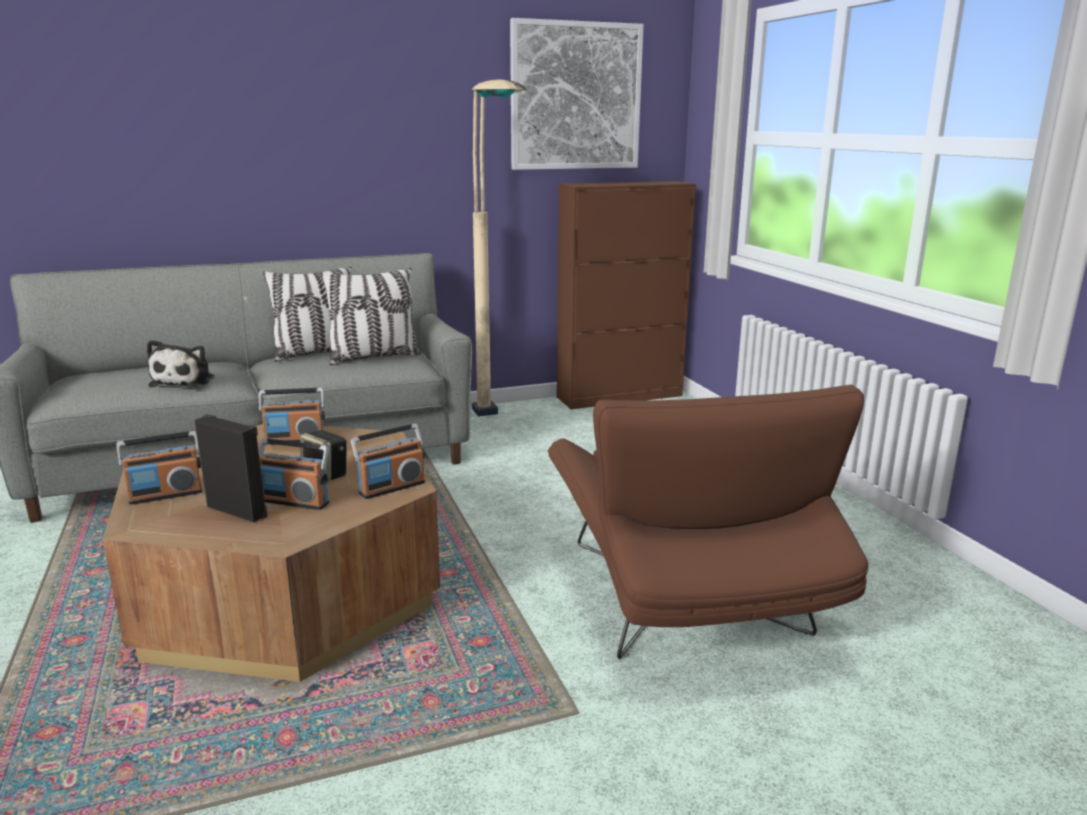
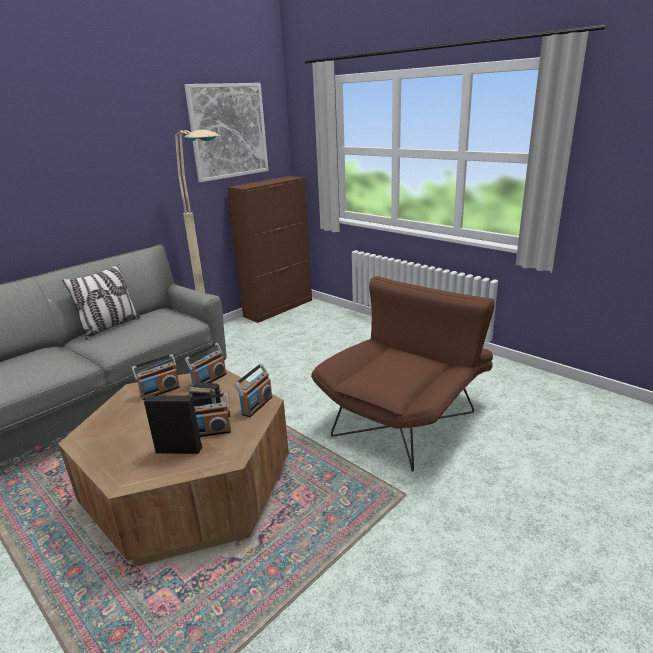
camera: 25 degrees left, 5 degrees up
radio [116,431,202,505] -> radio moved to [185,343,227,386]
plush toy [147,340,215,388] -> none
pillow [321,268,421,365] -> none
brown armchair [548,385,869,659] -> brown armchair turned 105 degrees counterclockwise [311,276,495,472]

